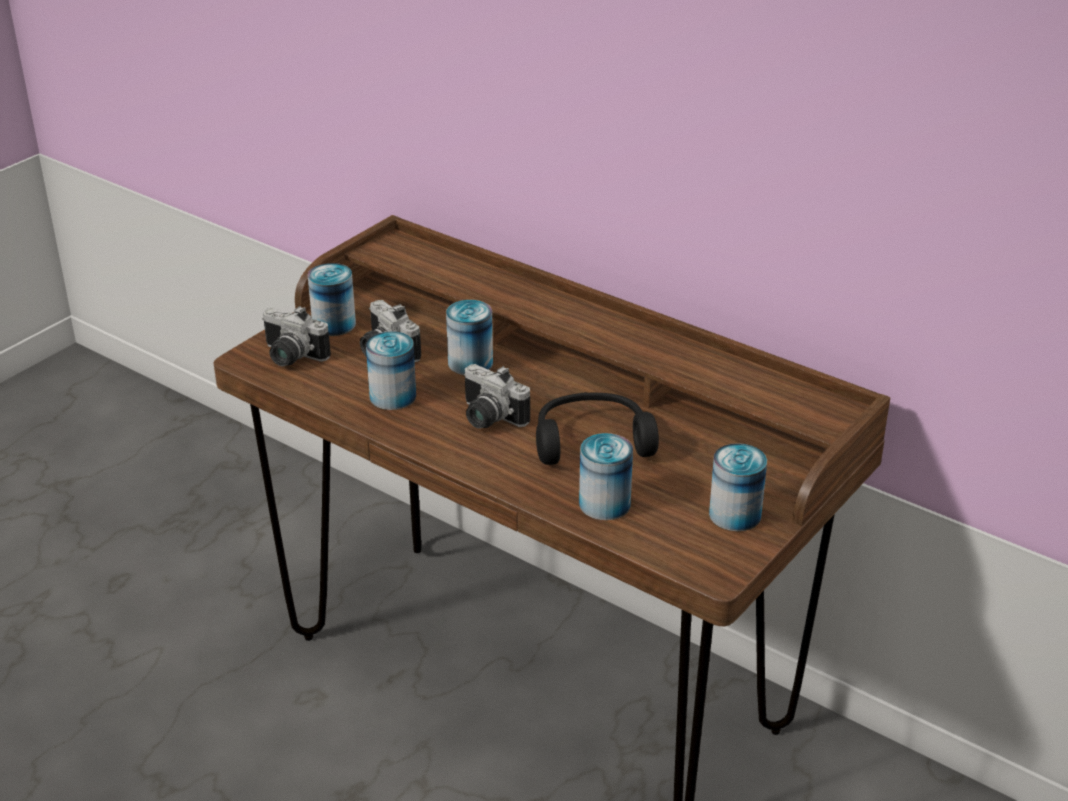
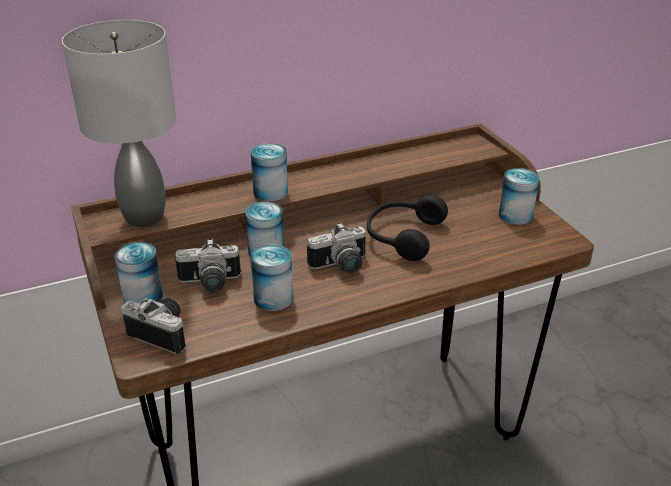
camera: 60 degrees left, 0 degrees up
camera [262,306,331,366] -> camera turned 120 degrees counterclockwise [121,298,185,354]
can [579,433,633,520] -> can moved to [251,143,288,202]
none -> grey table lamp [62,20,176,227]

